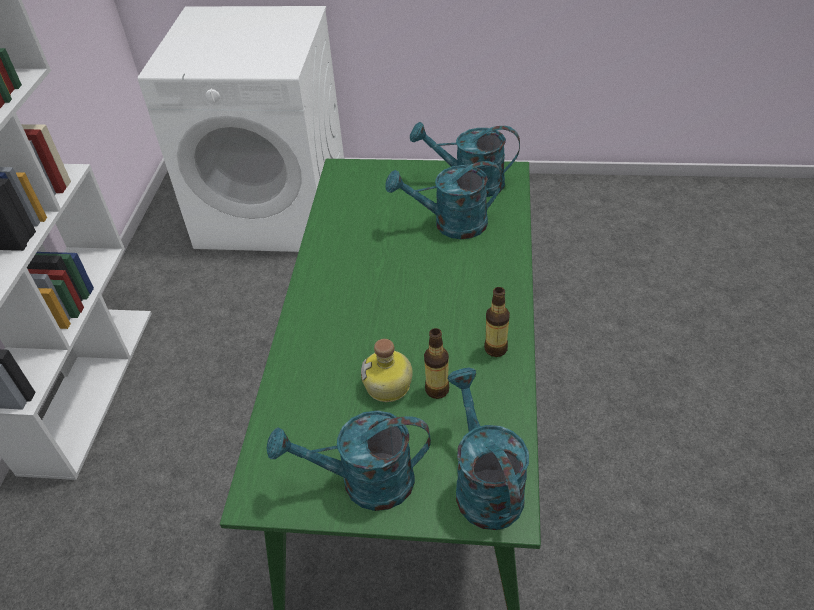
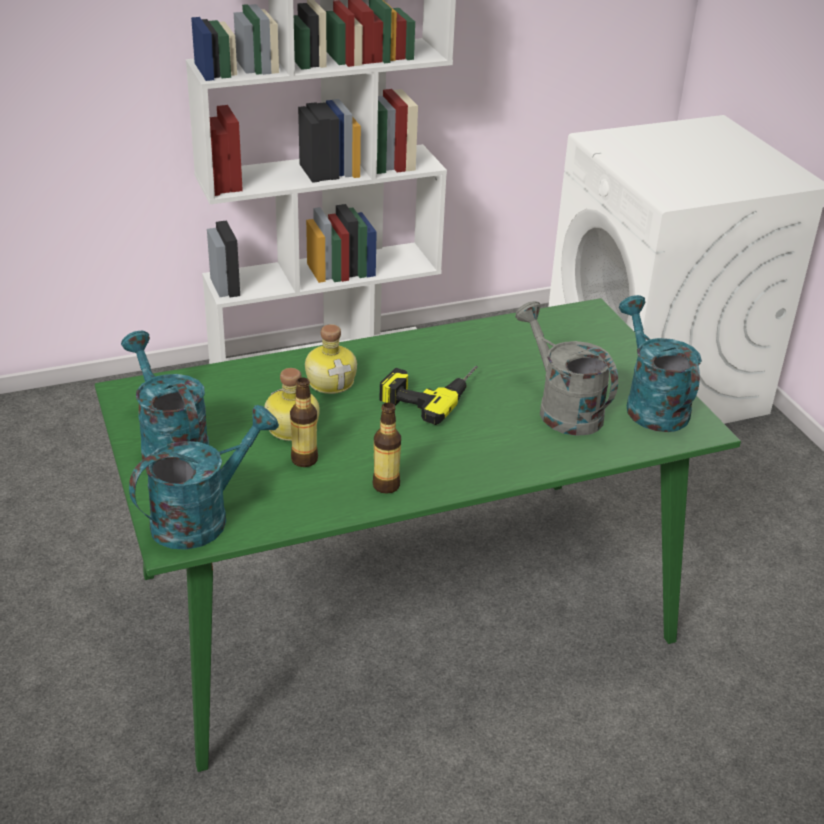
camera: 60 degrees right, 10 degrees down
turquoise watering can [385,161,503,239] -> grey watering can [515,301,618,436]
none -> bottle [305,324,357,394]
none -> power drill [379,365,478,425]

